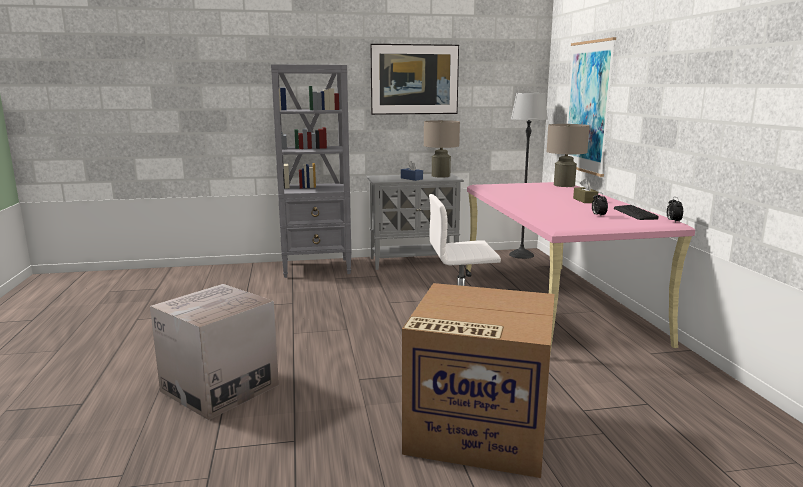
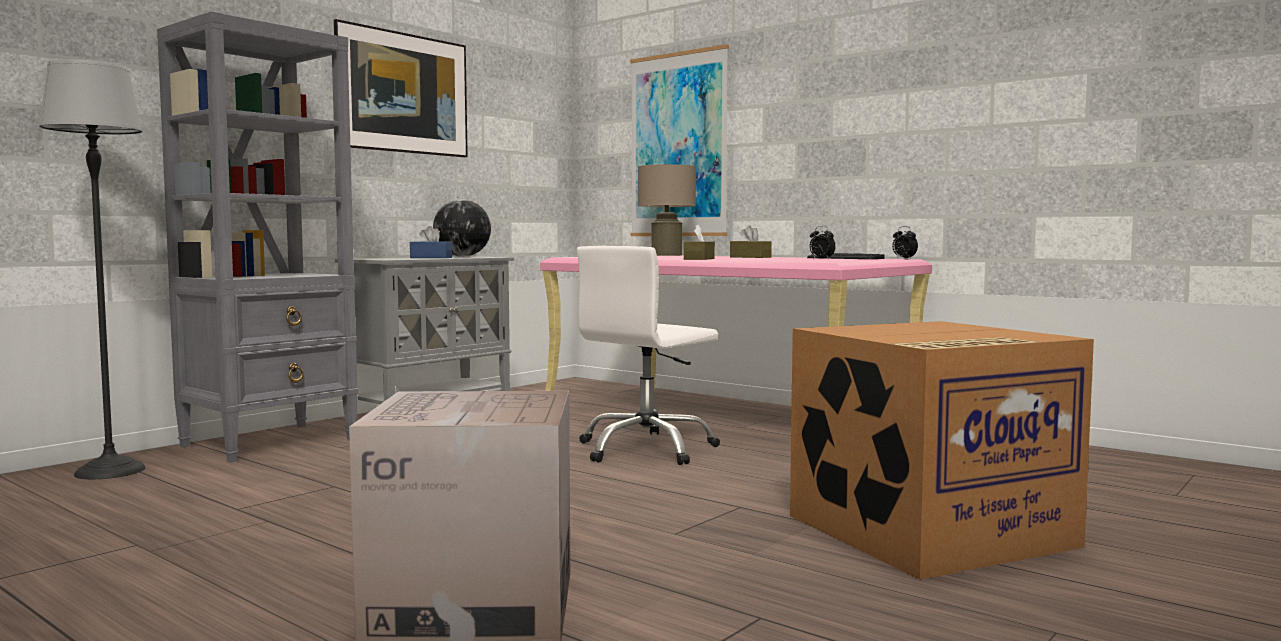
camera: 40 degrees left, 10 degrees down
beige table lamp [424,120,460,178] -> globe [433,199,491,257]
floor lamp [509,93,548,259] -> floor lamp moved to [39,59,146,479]
none -> brown tissue box [684,225,715,260]

